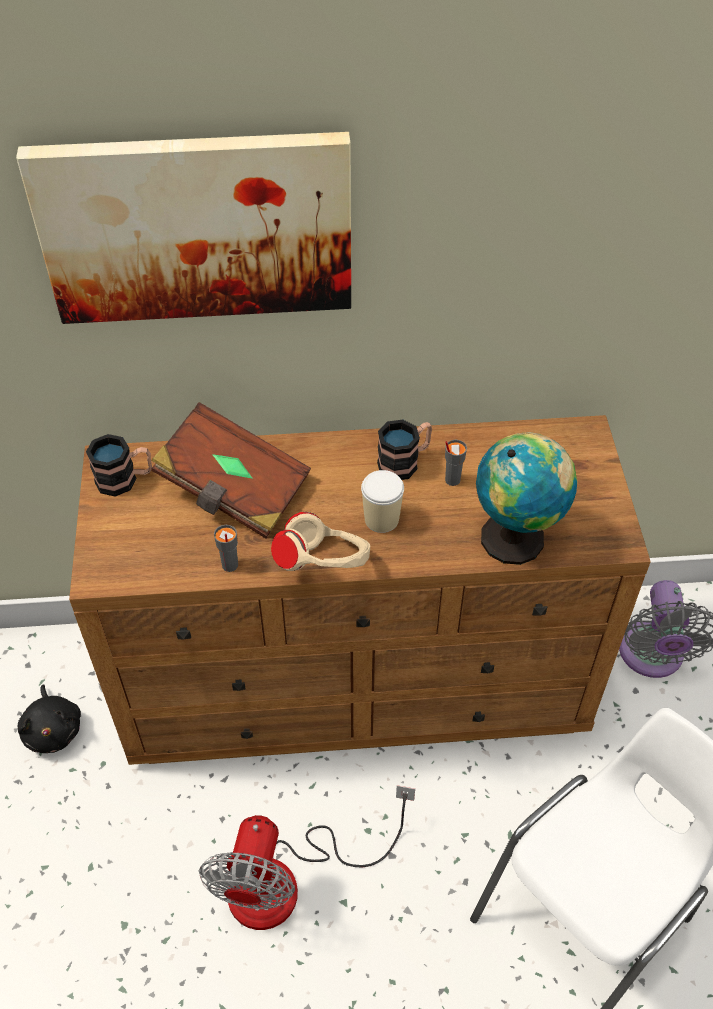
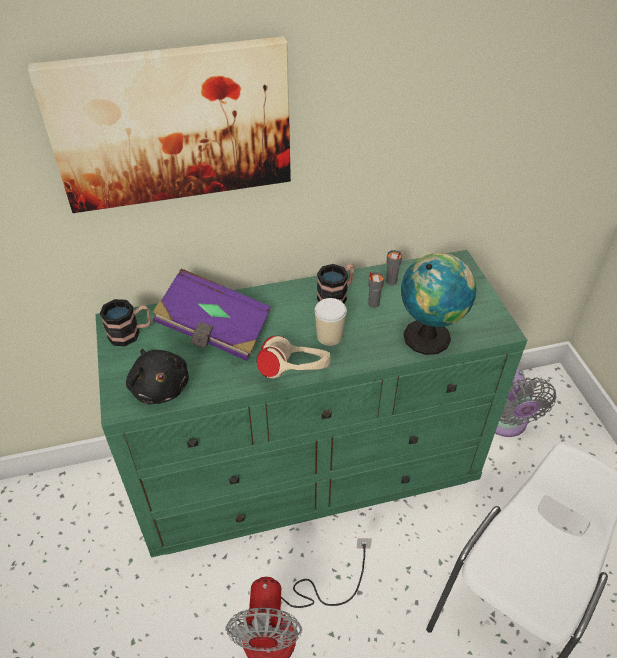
camera: 10 degrees left, 5 degrees down
black plush toy [18,684,81,753] -> black plush toy moved to [126,349,189,404]
brown dresser [69,415,651,765] -> green dresser [96,250,527,558]
brown book [151,402,311,538] -> purple book [153,268,271,361]
grey cup [214,525,238,572] -> grey cup moved to [386,250,402,285]

